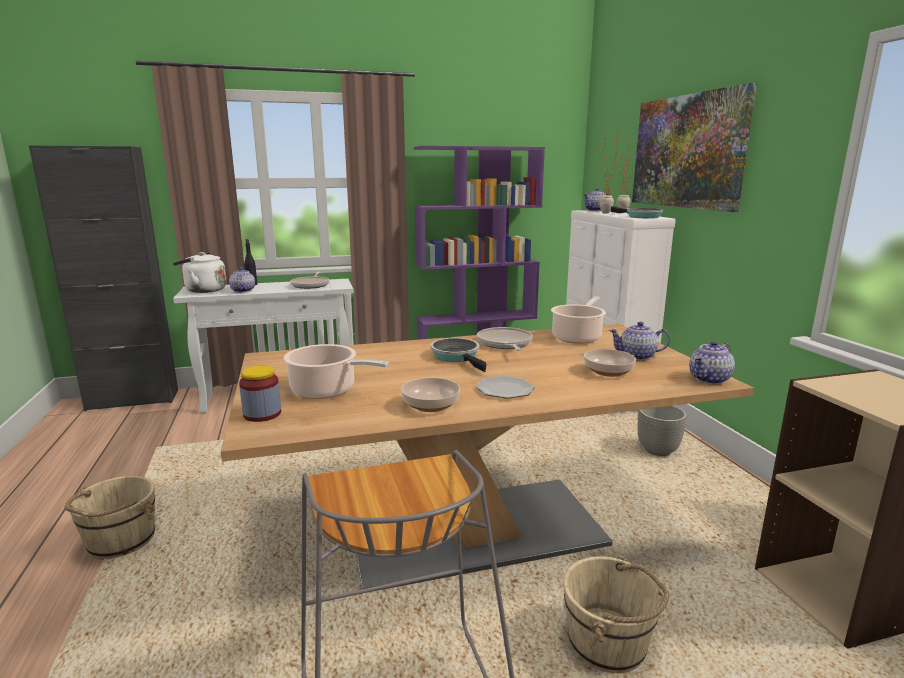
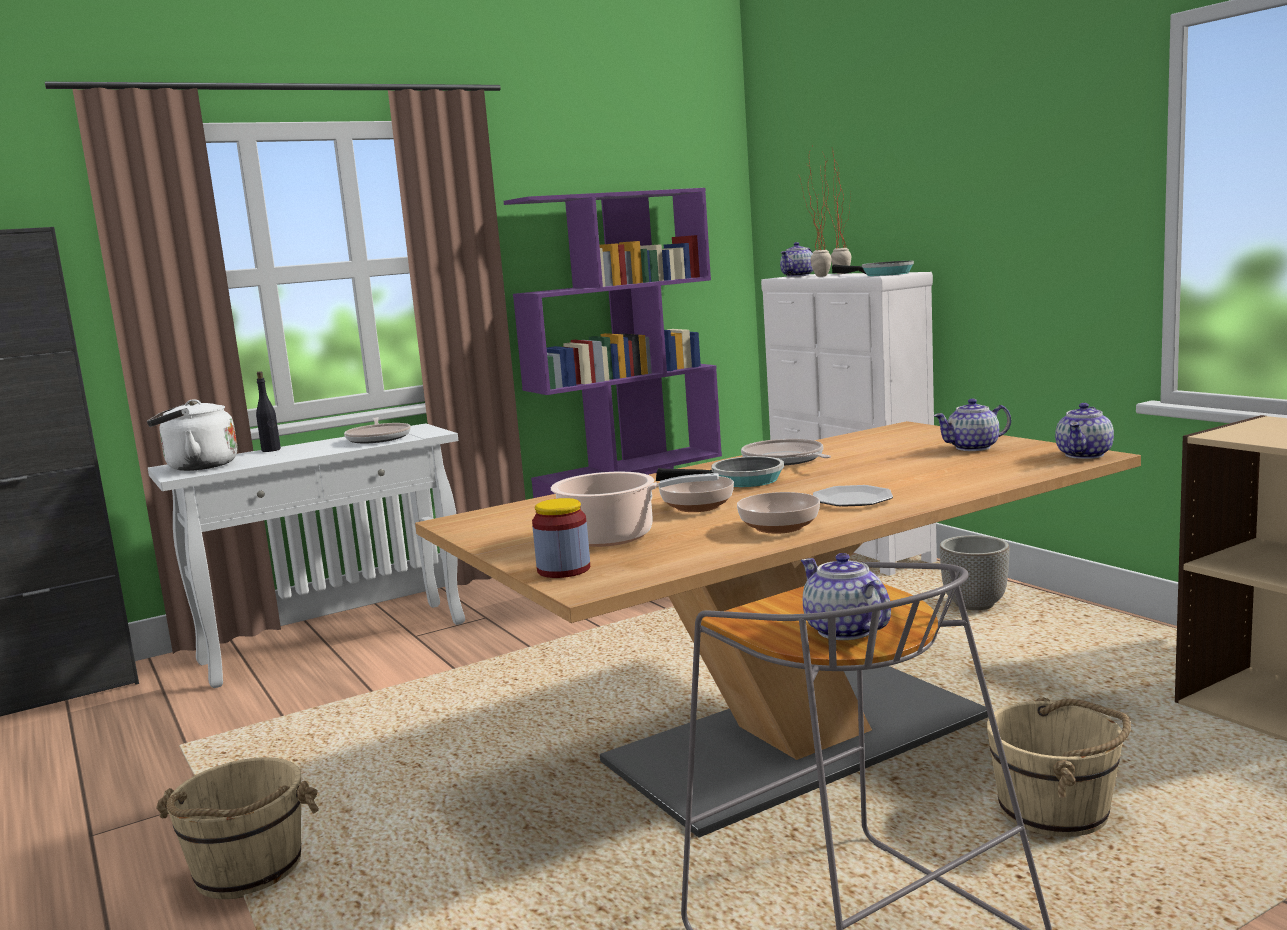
camera: 15 degrees left, 5 degrees down
teapot [229,267,255,293] -> teapot moved to [801,553,891,640]
frying pan [431,338,487,372] -> frying pan turned 135 degrees clockwise [656,456,784,487]
cooking pot [551,296,606,344] -> none
bowl [584,349,636,377] -> bowl moved to [659,476,734,512]
picture [632,83,757,212] -> none

